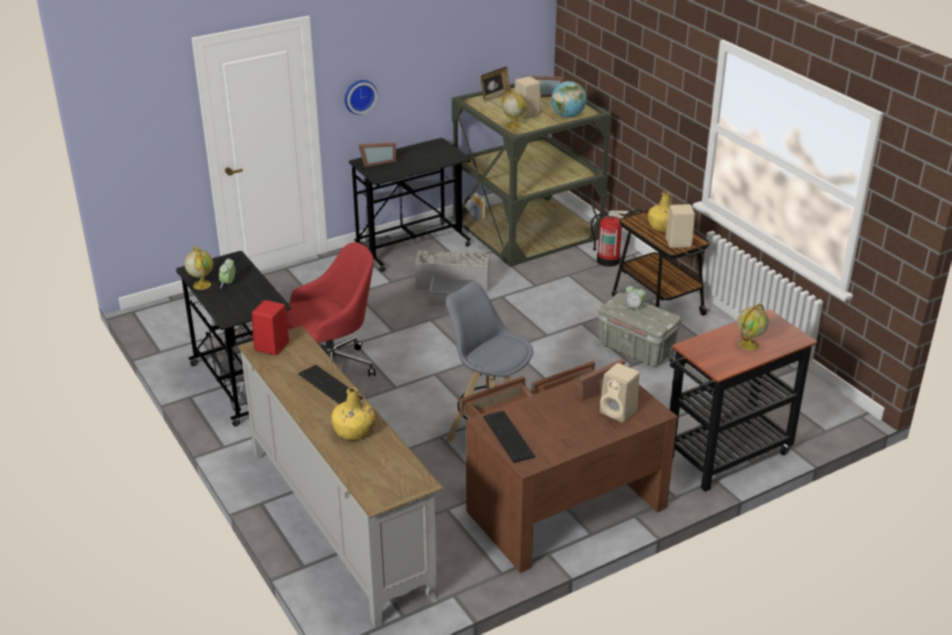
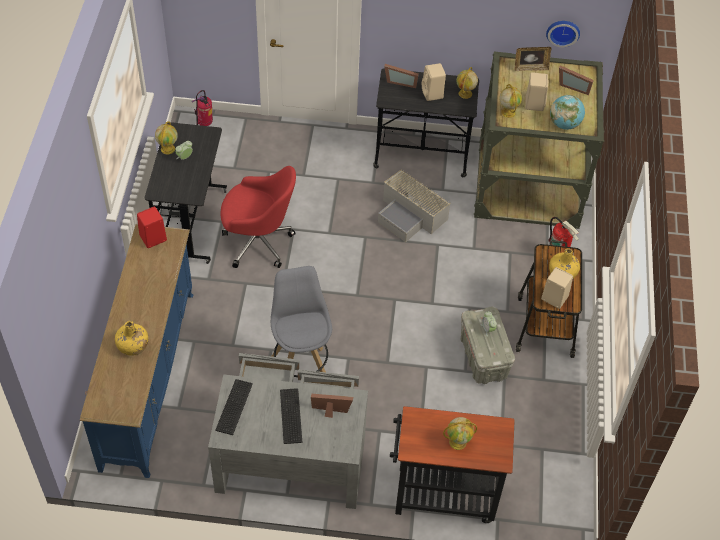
camera: 35 degrees right, 20 degrees up
grey cabinet [238,326,444,628] -> blue cabinet [80,224,193,478]
keyboard [298,365,363,404] -> keyboard moved to [280,388,302,444]
wall clock [344,80,377,115] -> wall clock moved to [546,21,580,47]
brown desk [459,361,678,573] -> grey desk [208,353,368,509]
beige speaker [600,363,640,423] -> beige speaker moved to [422,63,446,101]
none -> fire extinguisher [192,90,213,126]
none -> globe [456,67,478,99]

